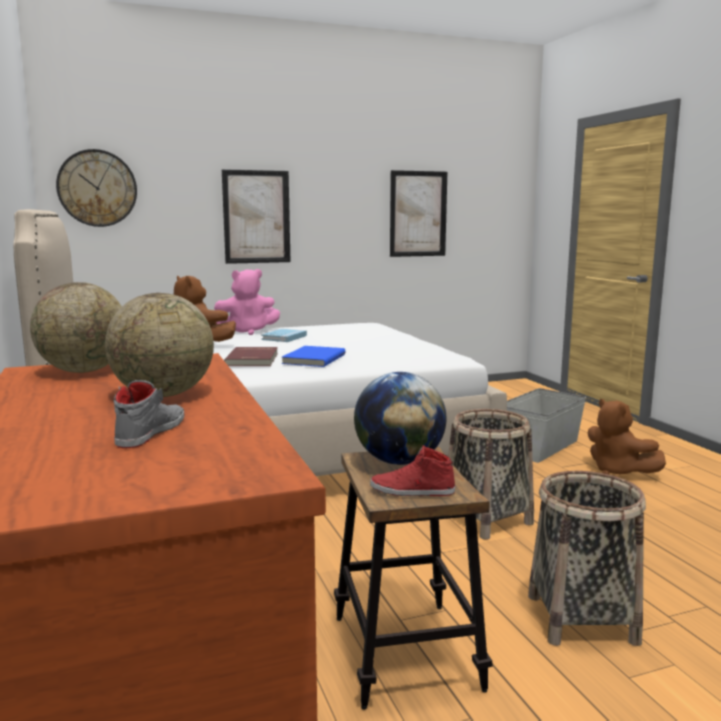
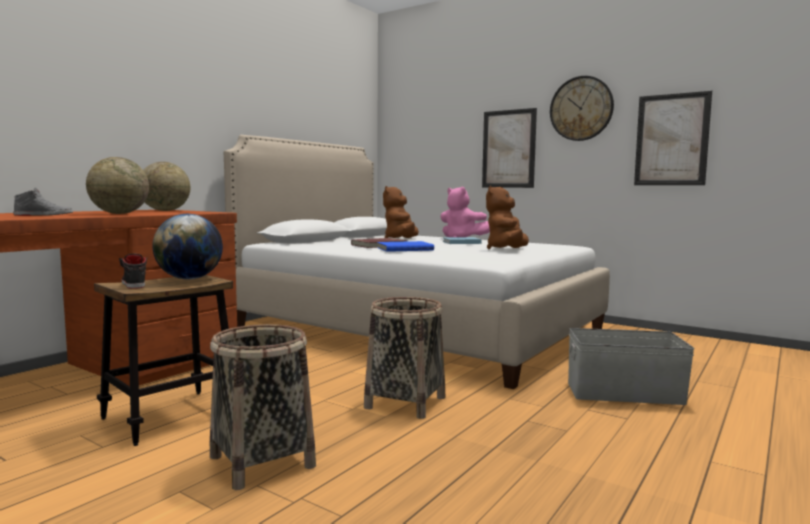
camera: 55 degrees right, 5 degrees down
wall clock [56,149,137,227] -> wall clock moved to [550,76,614,141]
red shoe [370,445,455,496] -> black shoe [119,253,148,289]
brown plush toy [588,399,666,474] -> brown plush toy moved to [486,186,529,249]

